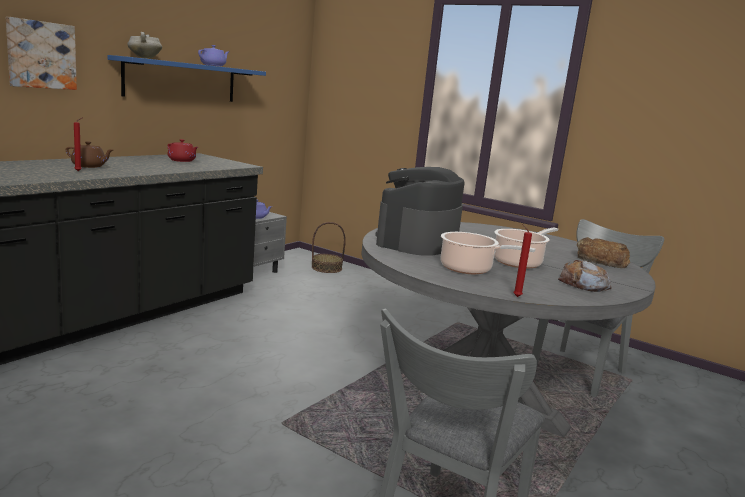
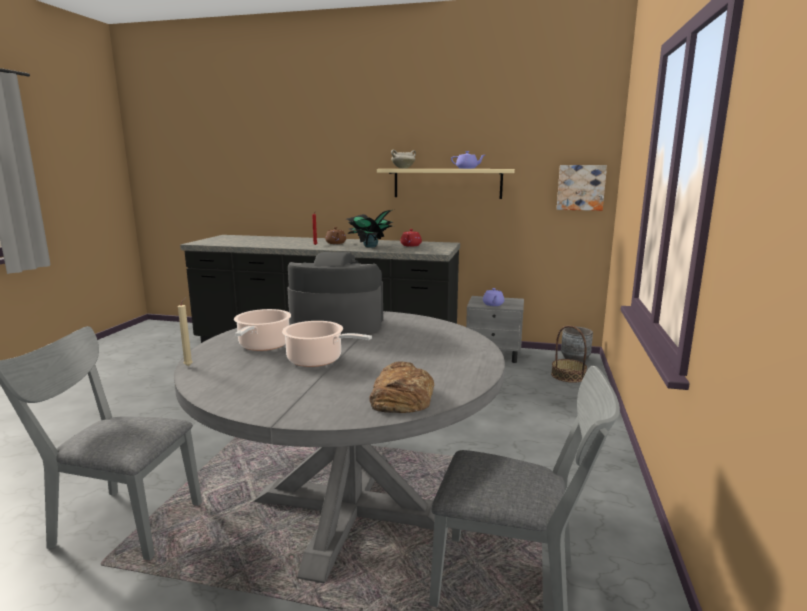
camera: 70 degrees right, 0 degrees up
picture [6,17,77,90] -> picture moved to [557,165,607,211]
blue shelf [108,55,266,102] -> beige shelf [377,169,515,199]
red candle [513,224,532,297] -> beige candle [178,297,193,366]
bread [558,260,612,292] -> none
none -> potted plant [347,209,395,248]
none -> grey planter [561,326,593,362]

